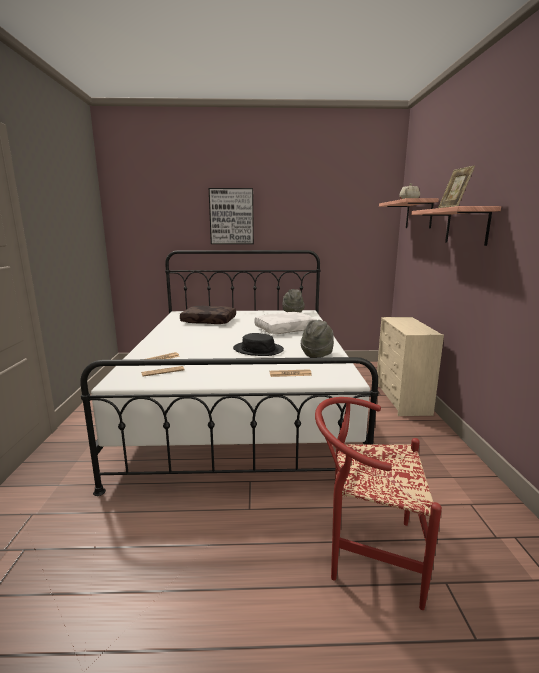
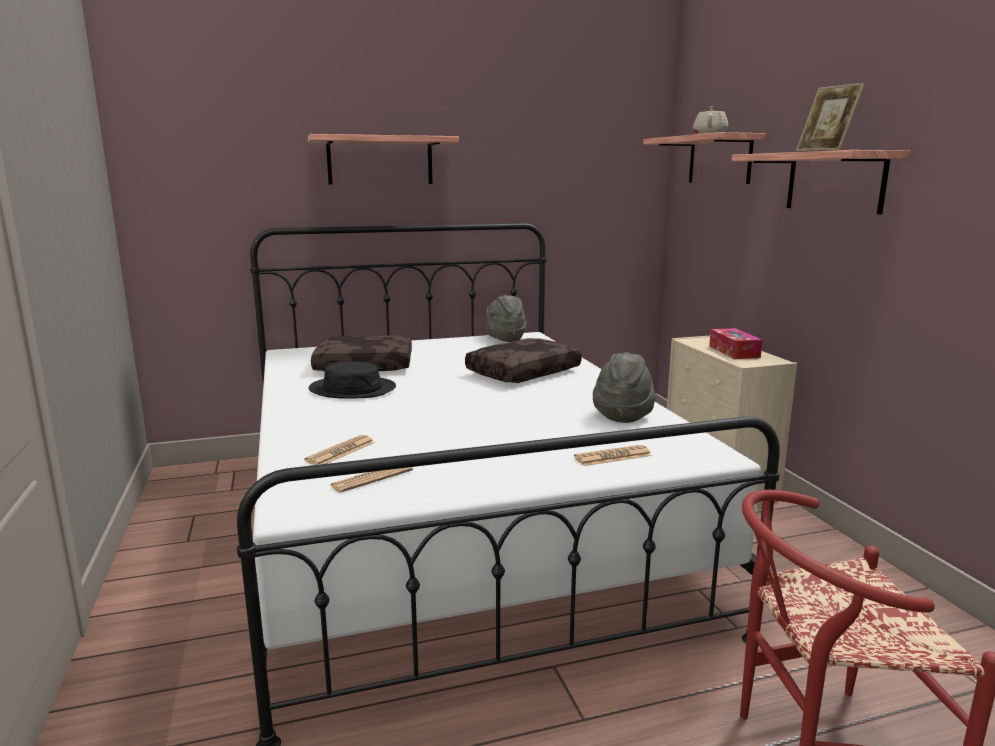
camera: 15 degrees left, 0 degrees up
picture [209,188,254,244] -> shelf [308,134,459,184]
black hat [233,333,284,356] -> black hat moved to [309,361,396,399]
white pillow [254,312,317,334] -> brown pillow [465,338,582,383]
none -> tissue box [709,328,763,359]

